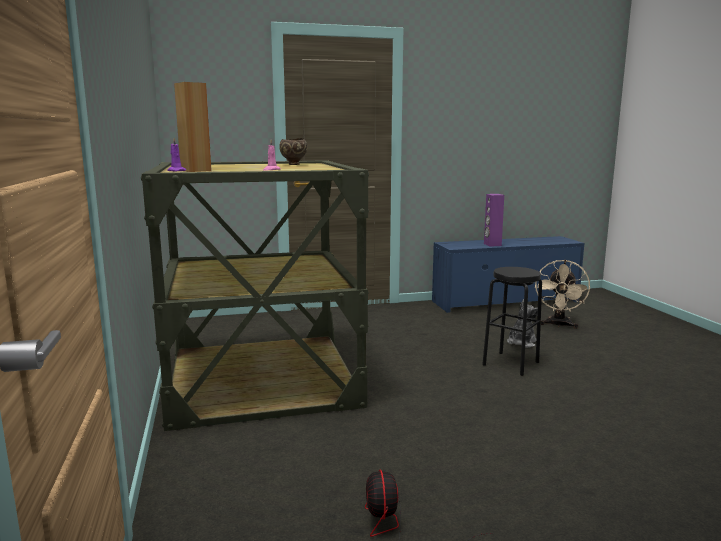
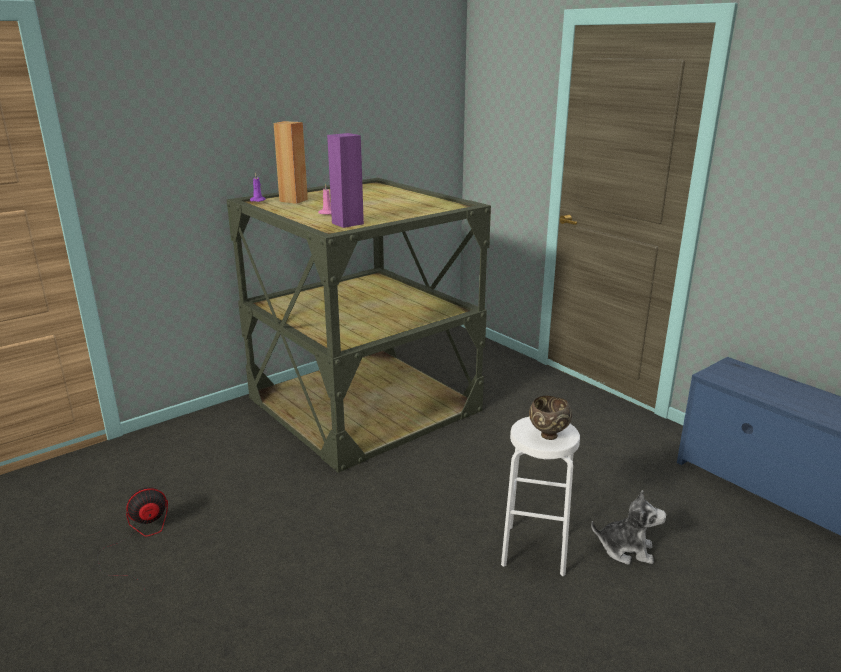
camera: 65 degrees right, 10 degrees up
brown bowl [279,138,307,165] -> brown bowl moved to [529,396,572,440]
black stool [482,267,542,376] -> white stool [501,417,580,576]
purple speaker [484,194,504,247] -> purple speaker moved to [327,133,364,228]
beige fan [535,260,590,329] -> none

